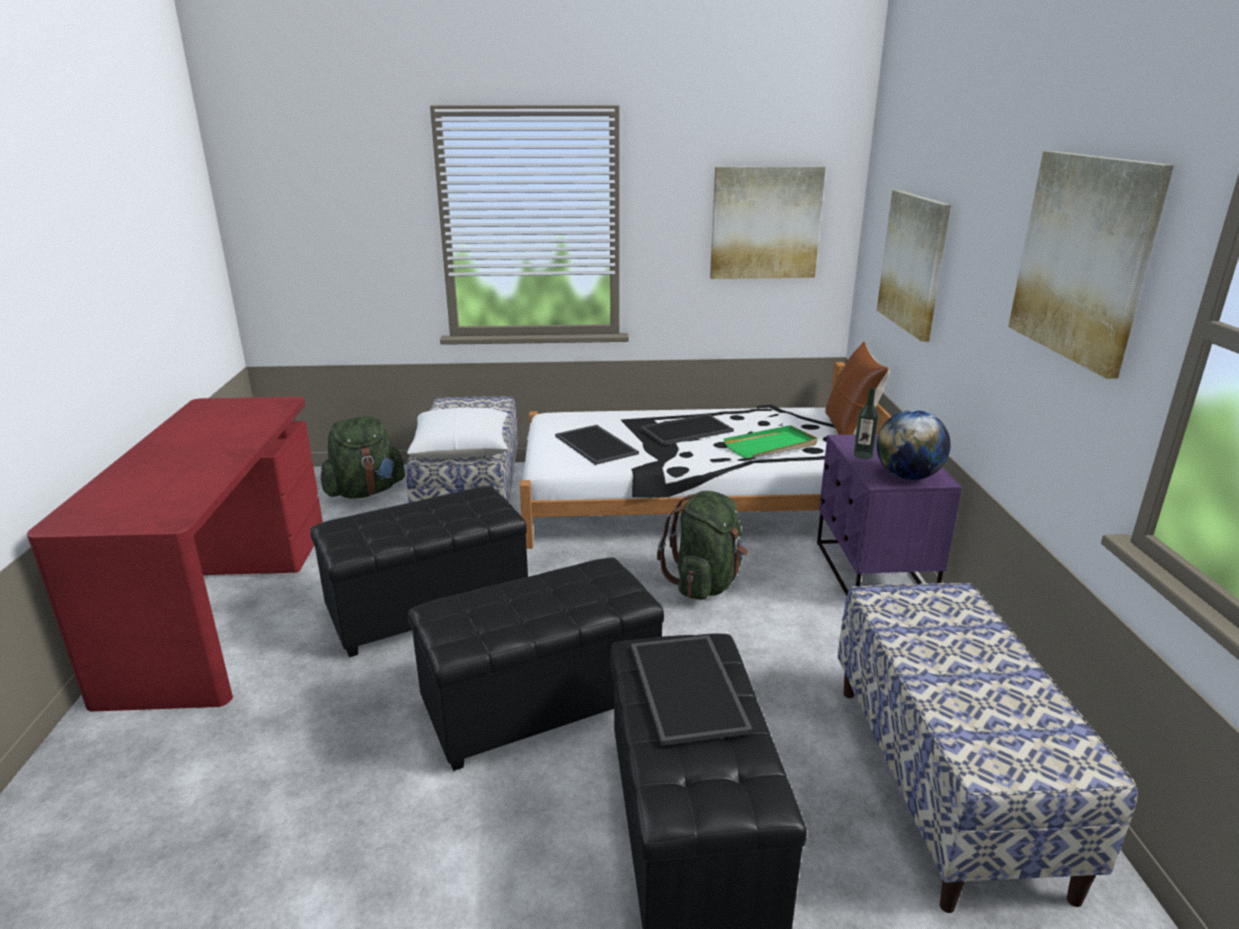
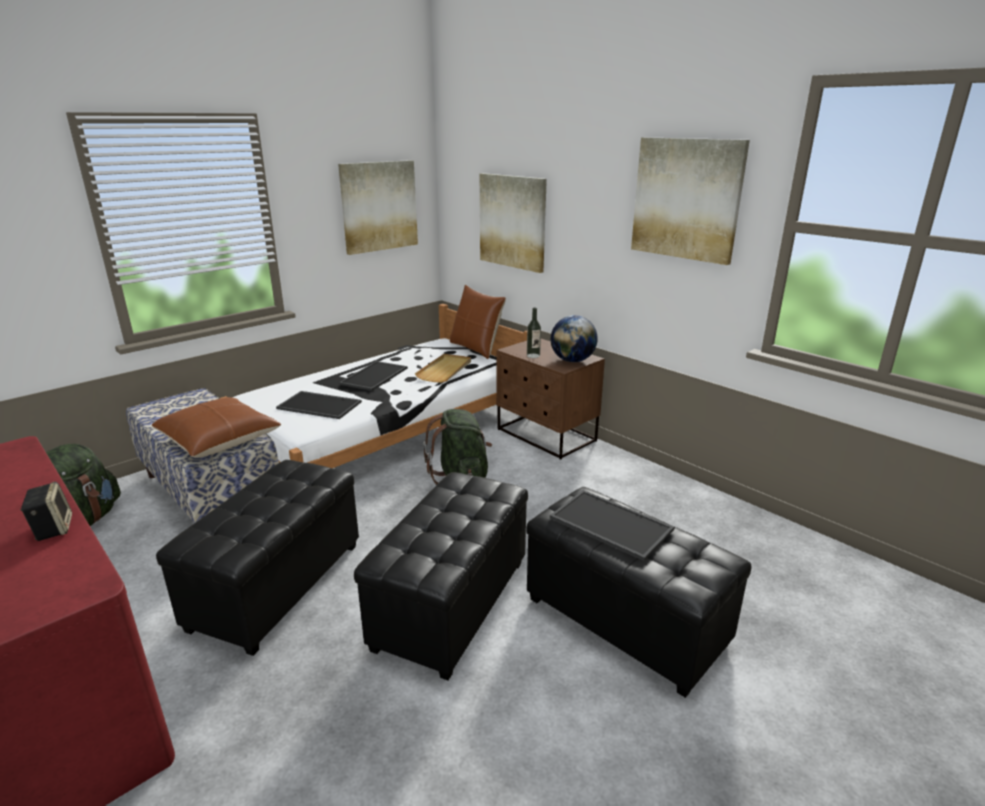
camera: 40 degrees left, 0 degrees up
white pillow [407,407,508,459] -> brown pillow [152,397,281,458]
green tray [723,425,818,459] -> beige tray [415,354,471,383]
purple nightstand [817,434,962,596] -> brown nightstand [496,339,605,460]
bench [837,583,1138,913] -> none
none -> speaker [20,482,72,541]

